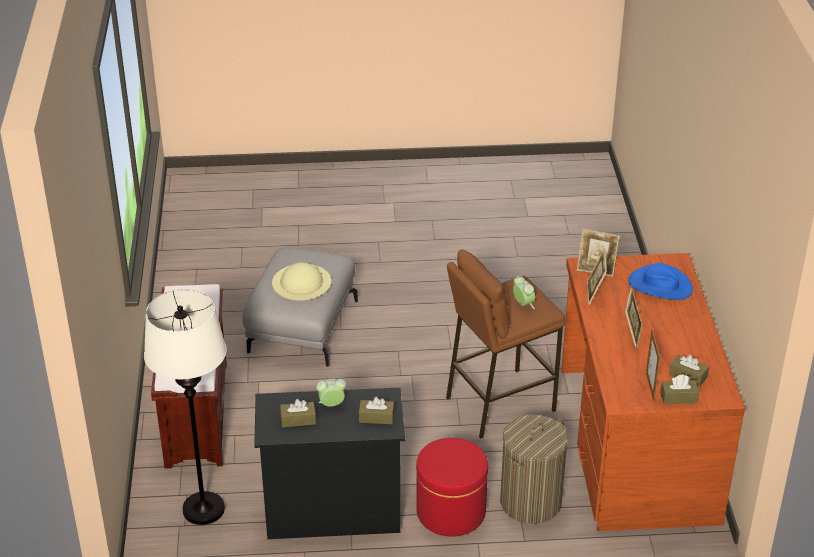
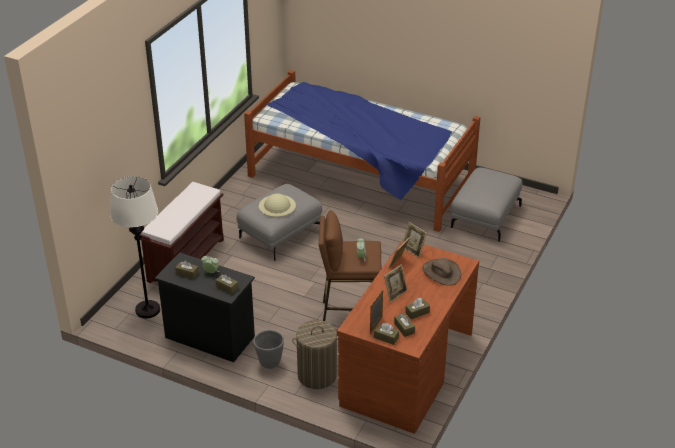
camera: 30 degrees right, 0 degrees up
red ottoman [416,438,488,537] -> grey planter [253,330,284,369]
blue hat [628,263,693,300] -> brown hat [422,258,461,286]
none -> bed [244,70,481,232]
none -> brown tissue box [405,298,430,319]
none -> grey ottoman [451,168,522,242]

